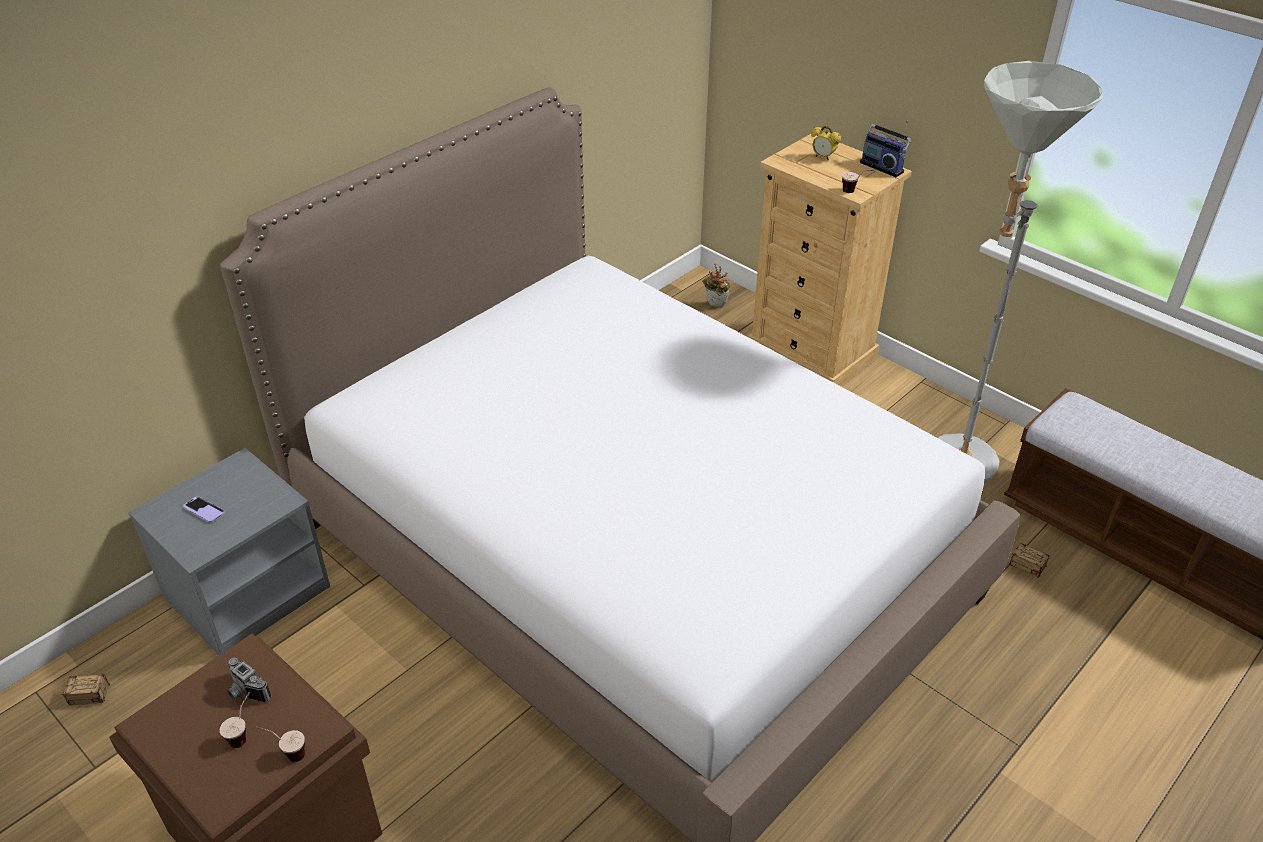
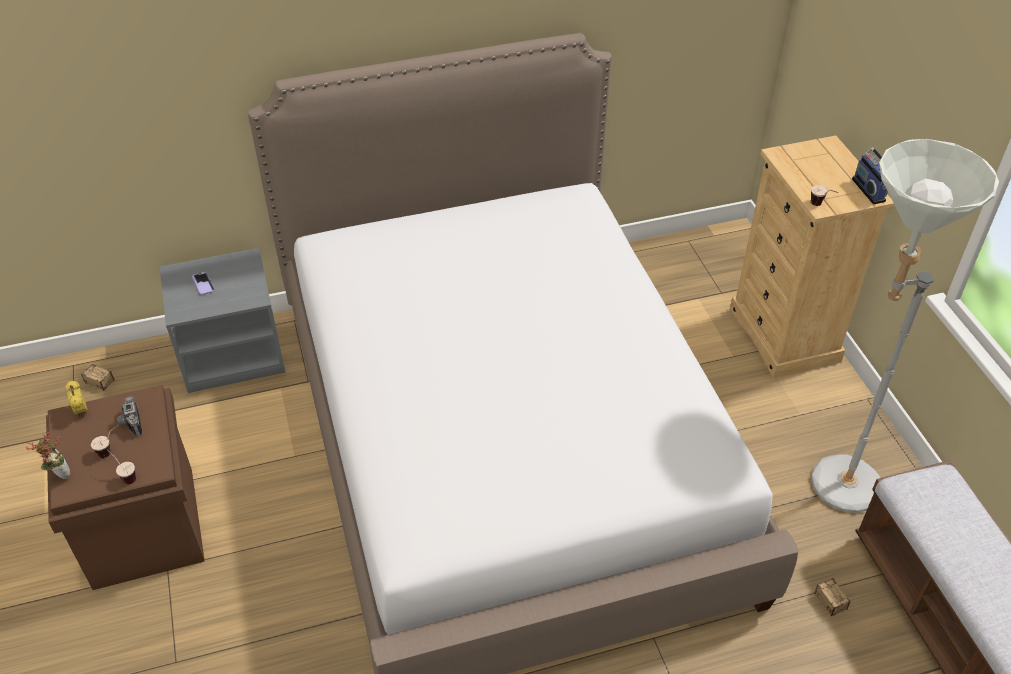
camera: 30 degrees right, 5 degrees up
potted plant [702,264,730,307] -> potted plant moved to [26,428,71,479]
alarm clock [811,126,841,160] -> alarm clock moved to [65,380,87,417]

